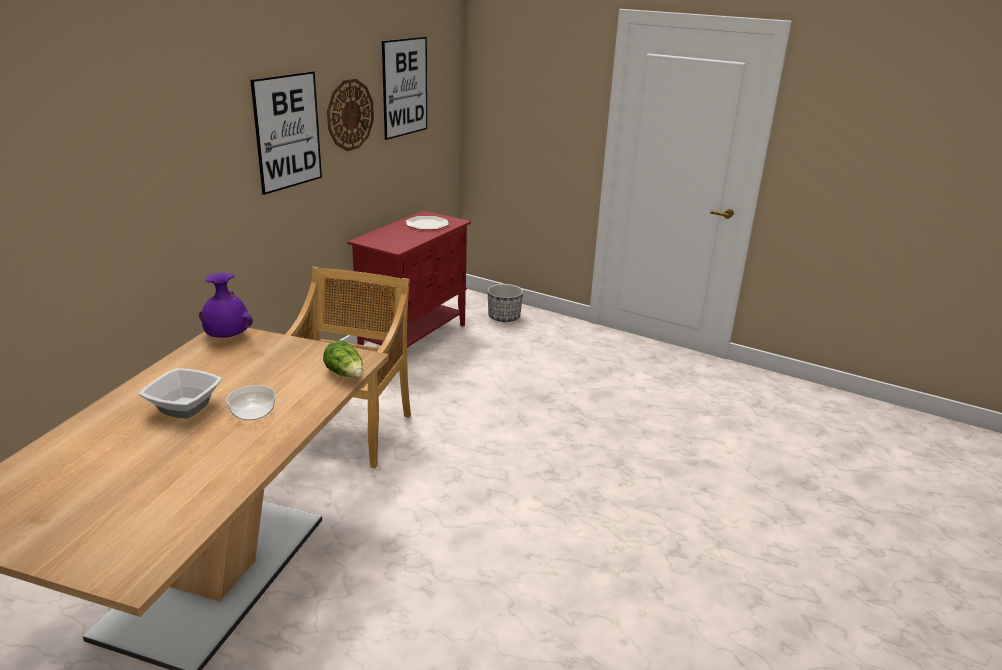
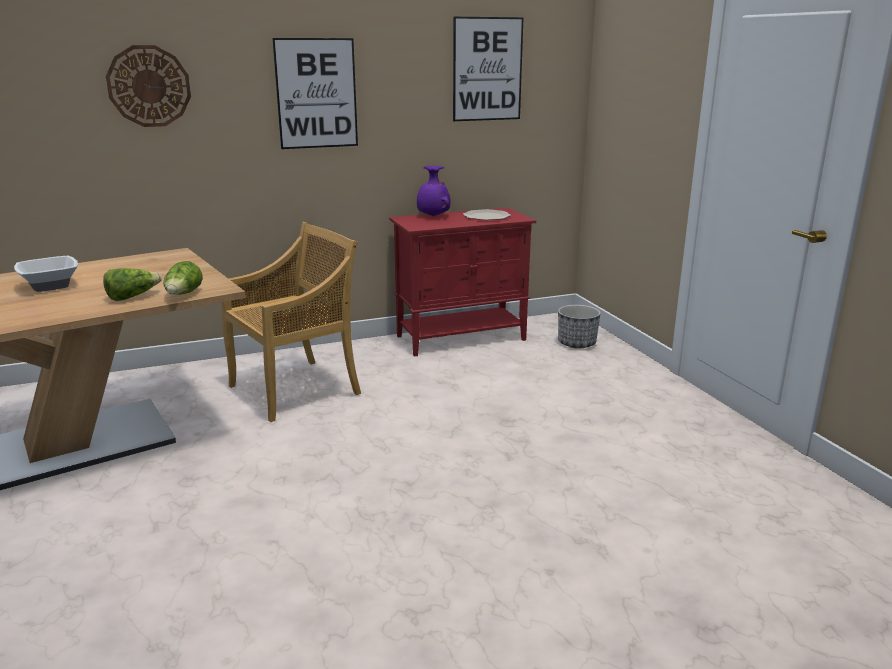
camera: 40 degrees right, 5 degrees down
purple vase [199,273,253,338] -> purple vase moved to [417,166,451,216]
bowl [226,385,276,420] -> none
wall clock [327,79,374,151] -> wall clock moved to [106,45,191,127]
none -> lettuce [103,268,162,301]

